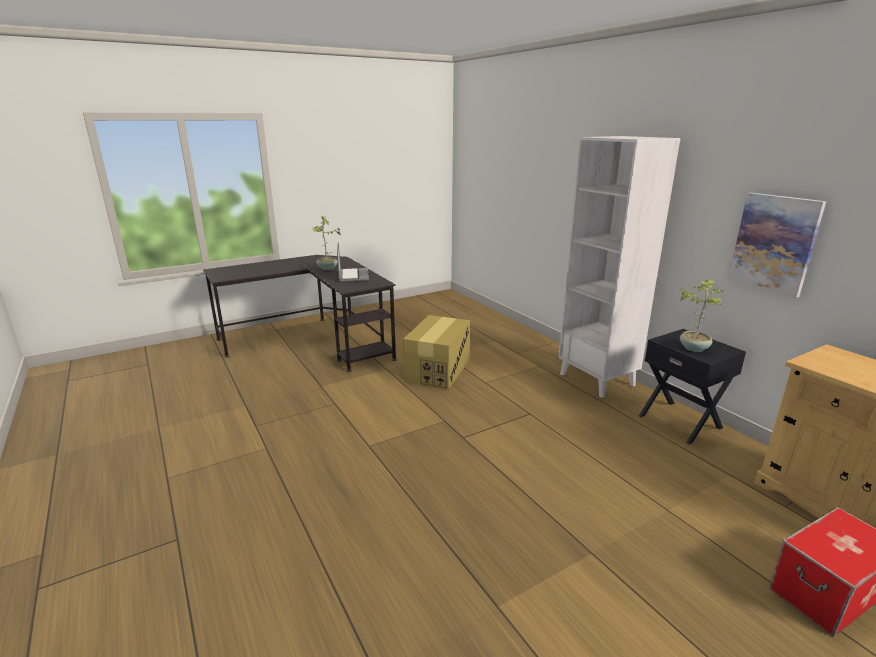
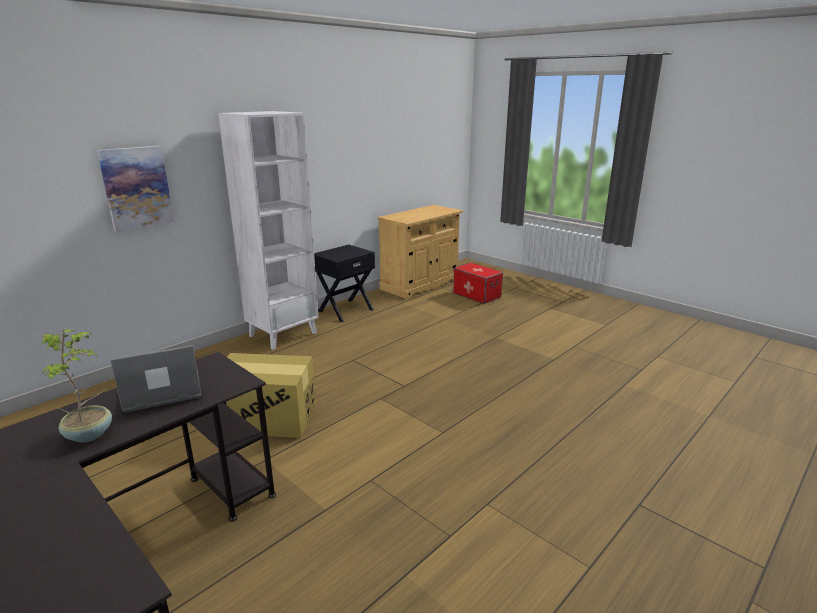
camera: 105 degrees left, 0 degrees up
potted plant [679,278,724,352] -> none
picture [728,193,826,298] -> picture moved to [97,146,174,232]

